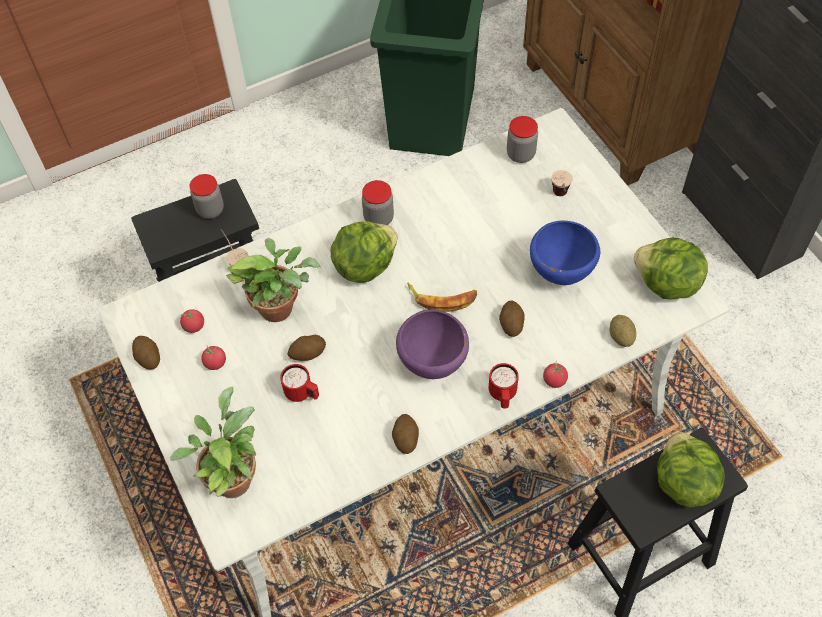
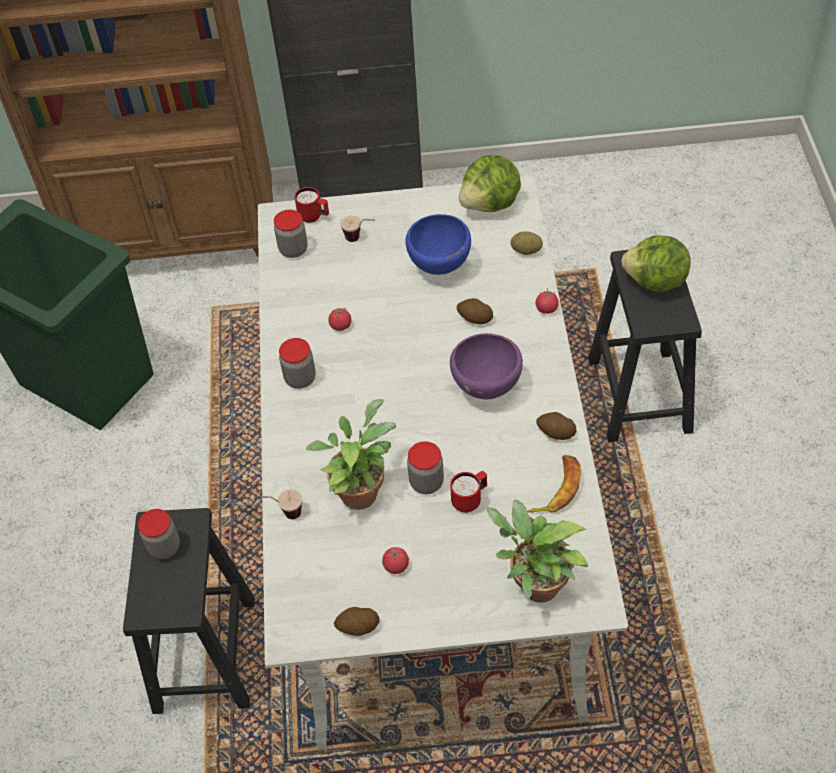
camera: 65 degrees left, 5 degrees down
tomato [180,309,204,333] -> tomato moved to [328,308,351,331]
potato [287,334,326,361] -> jar [407,441,444,494]
lettuce [331,221,398,283] -> none
banana [407,283,477,312] -> banana moved to [527,455,581,513]
red mug [489,363,519,409] -> red mug moved to [294,187,329,223]

